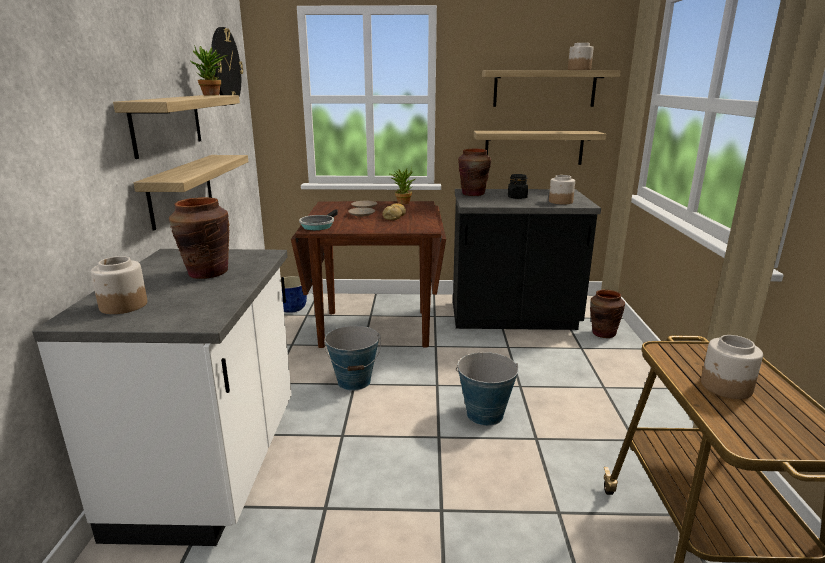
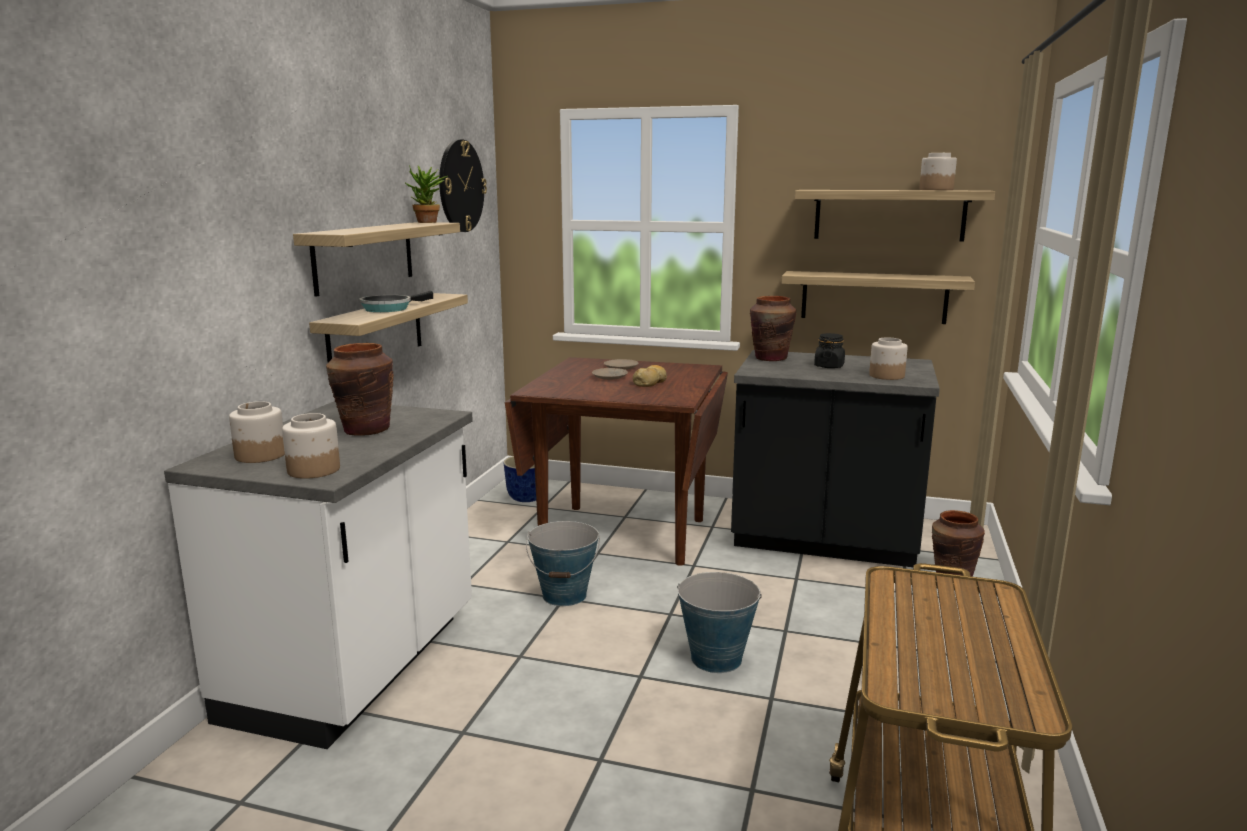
camera: 15 degrees right, 5 degrees down
frying pan [299,209,338,230] -> frying pan moved to [359,291,433,312]
potted plant [389,167,416,204] -> none
jar [701,335,763,399] -> jar moved to [282,413,340,479]

